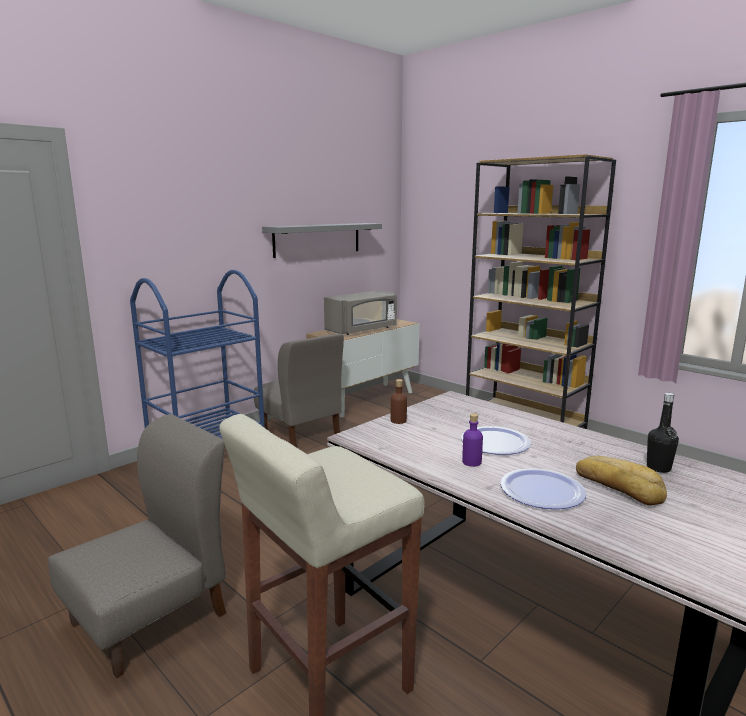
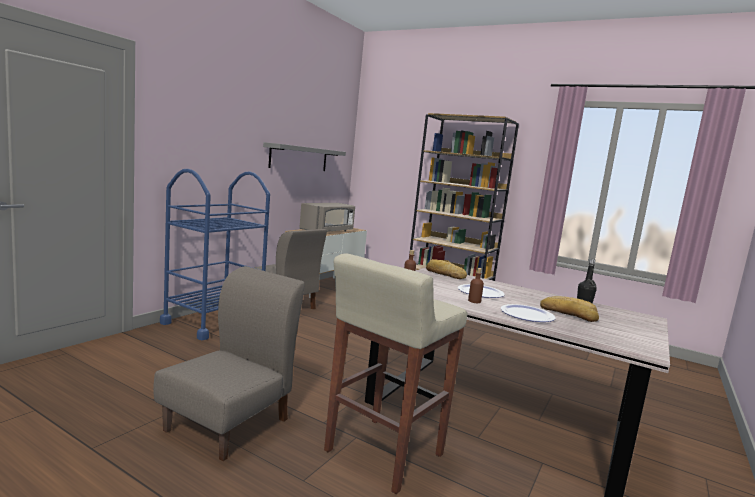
camera: 15 degrees left, 5 degrees down
purple bottle [462,413,483,467] -> brown bottle [468,268,484,303]
none -> bread [426,259,467,279]

